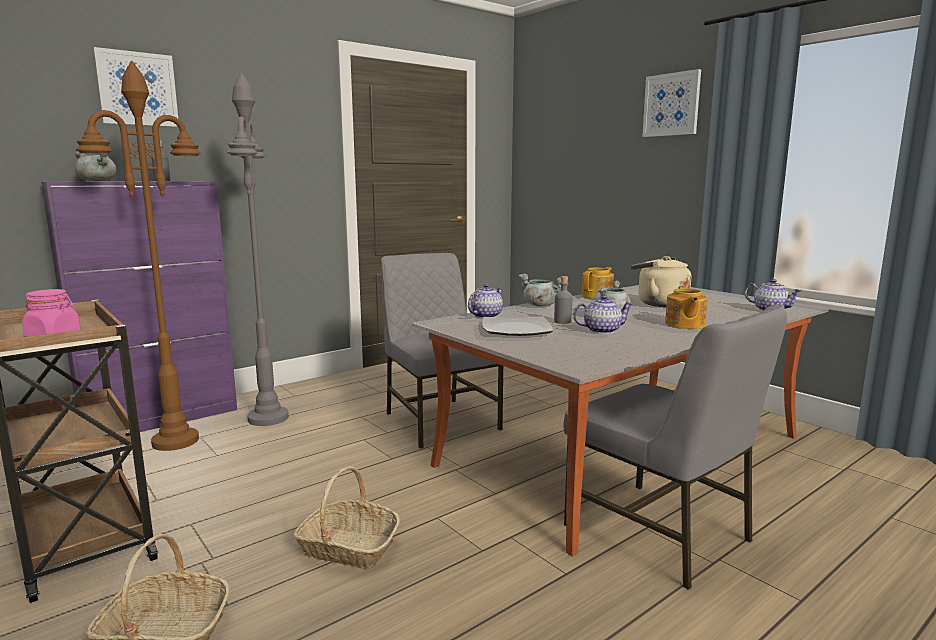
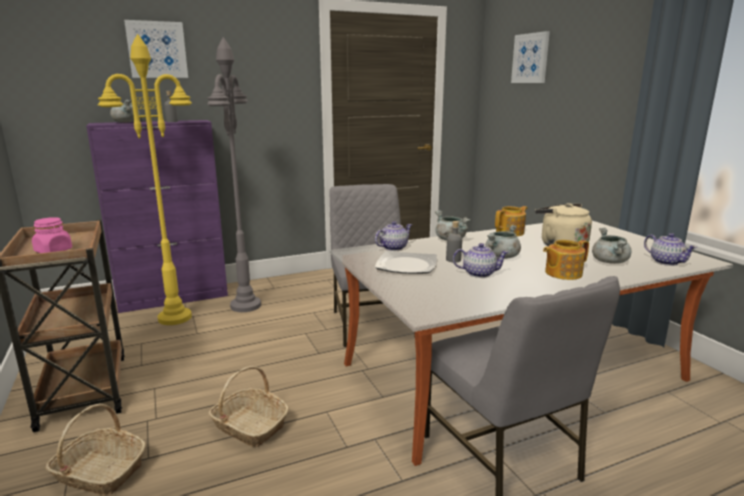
camera: 15 degrees right, 5 degrees up
brown floor lamp [76,60,201,451] -> yellow floor lamp [98,34,192,325]
picture [642,69,701,137] -> picture moved to [511,31,550,83]
teapot [665,286,707,329] -> teapot turned 45 degrees clockwise [543,240,589,280]
none -> grey cooking pot [592,228,632,264]

